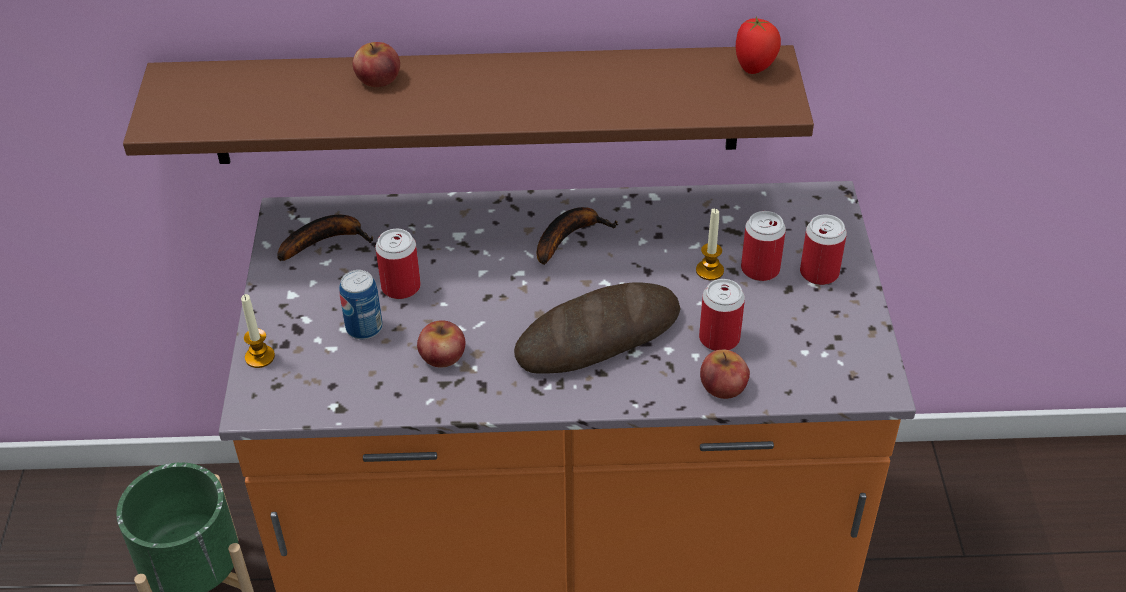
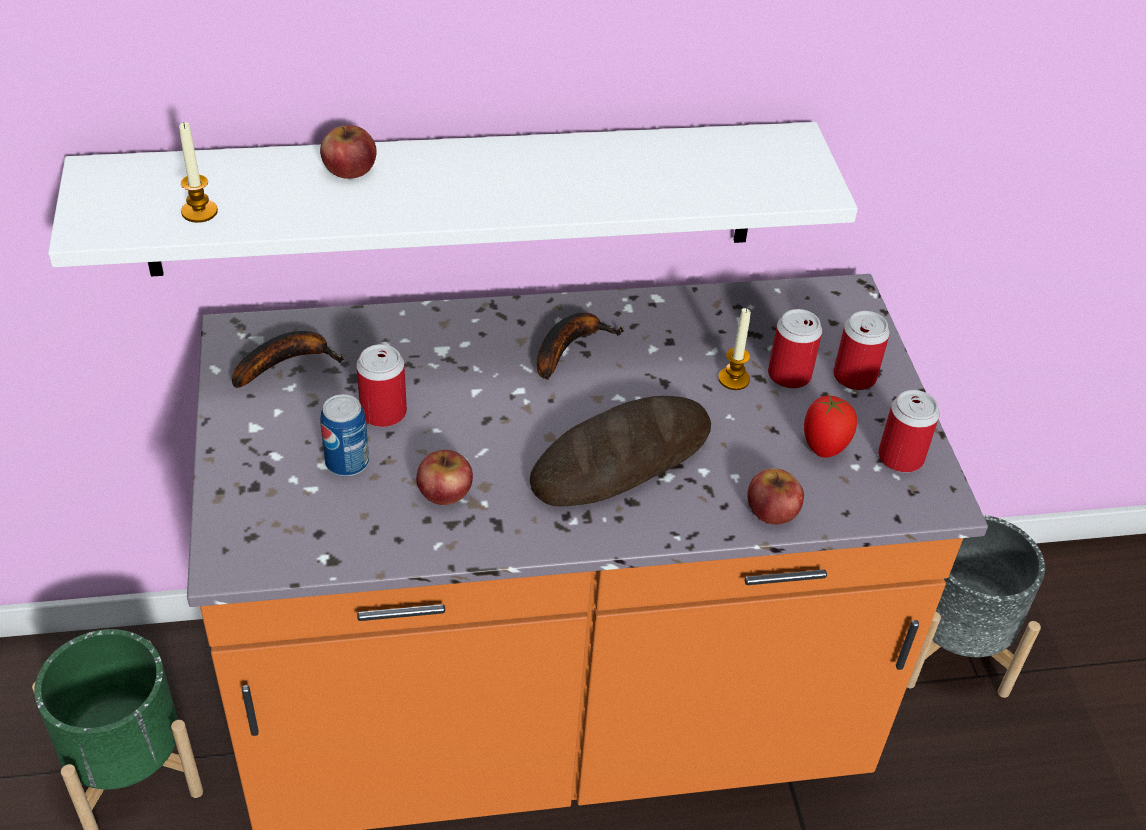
camera: 10 degrees left, 0 degrees up
brown shelf [123,45,814,164] -> white shelf [48,122,858,276]
candle [241,294,275,368] -> candle moved to [179,122,218,223]
can [699,279,745,351] -> can moved to [878,390,940,473]
tomato [736,17,781,74] -> tomato moved to [804,393,857,458]
none -> grey planter [907,515,1045,698]

